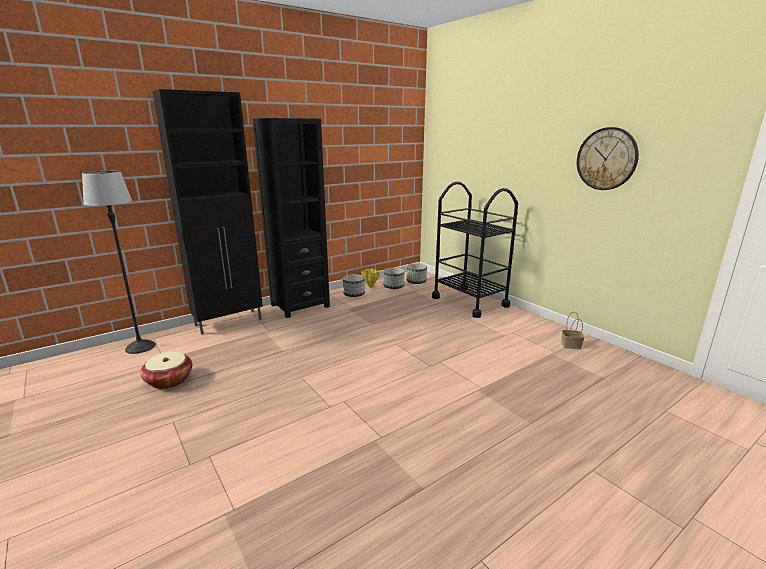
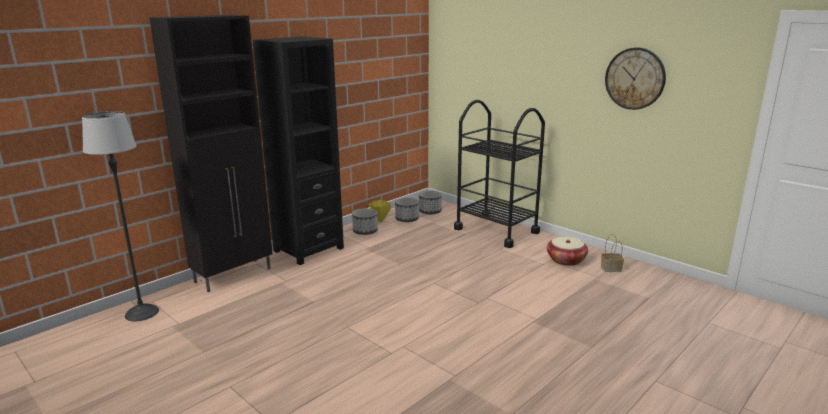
camera: 10 degrees left, 0 degrees up
basket [140,352,193,389] -> basket moved to [547,236,588,266]

